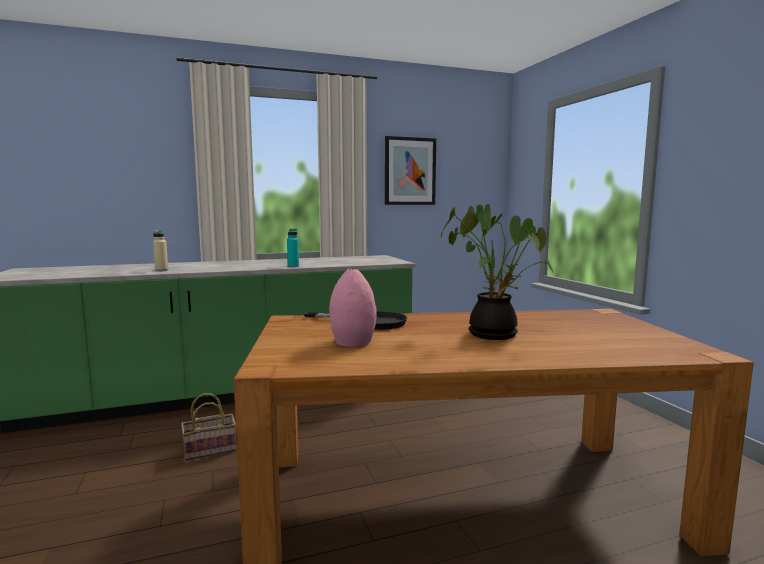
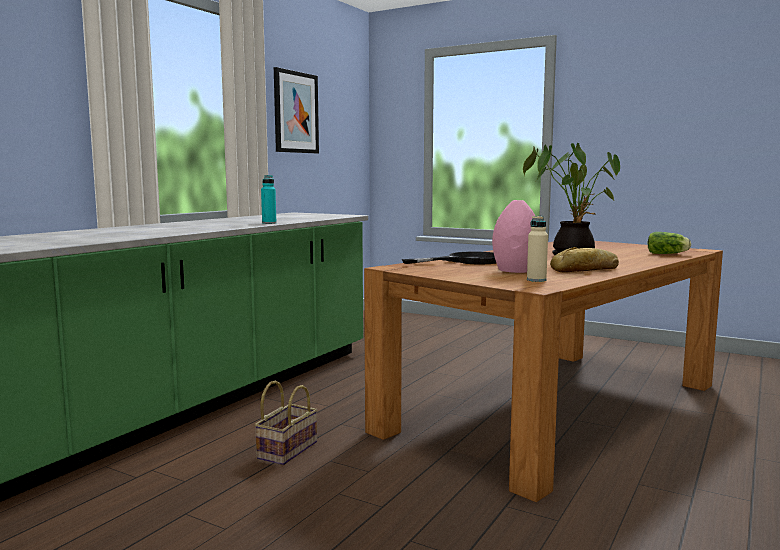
camera: 40 degrees left, 0 degrees up
beige bottle [153,230,168,271] -> beige bottle moved to [527,216,548,282]
none -> bread [550,247,619,272]
none -> lettuce [647,232,691,254]

